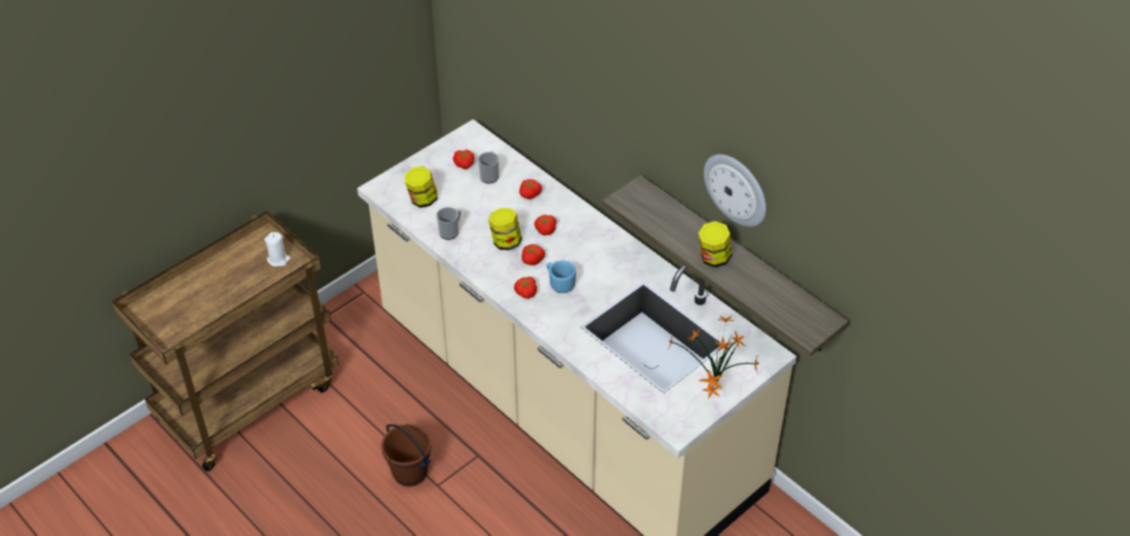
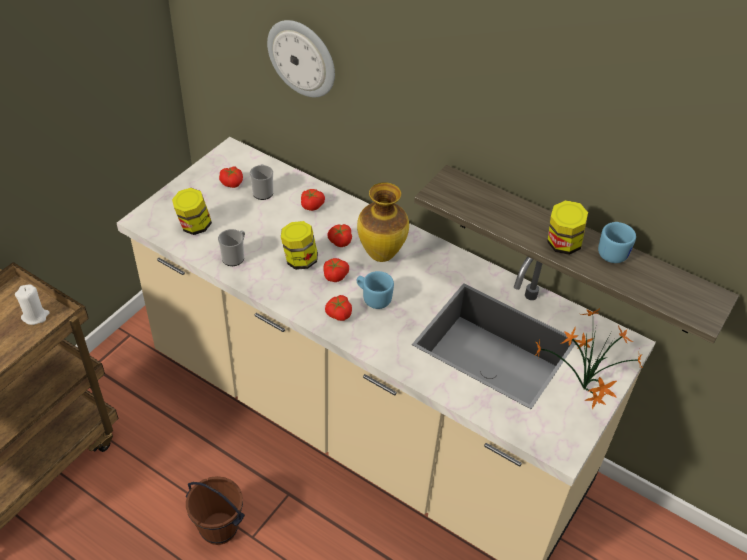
camera: 15 degrees left, 0 degrees up
wall clock [704,154,766,227] -> wall clock moved to [267,20,335,97]
none -> vase [357,182,409,262]
none -> blue mug [598,222,636,263]

